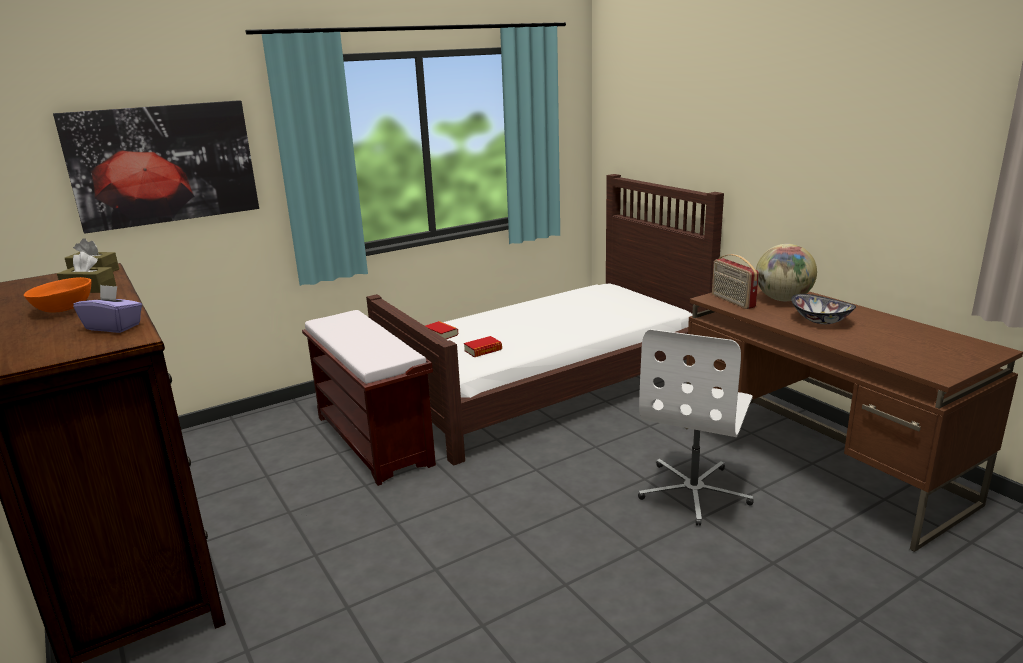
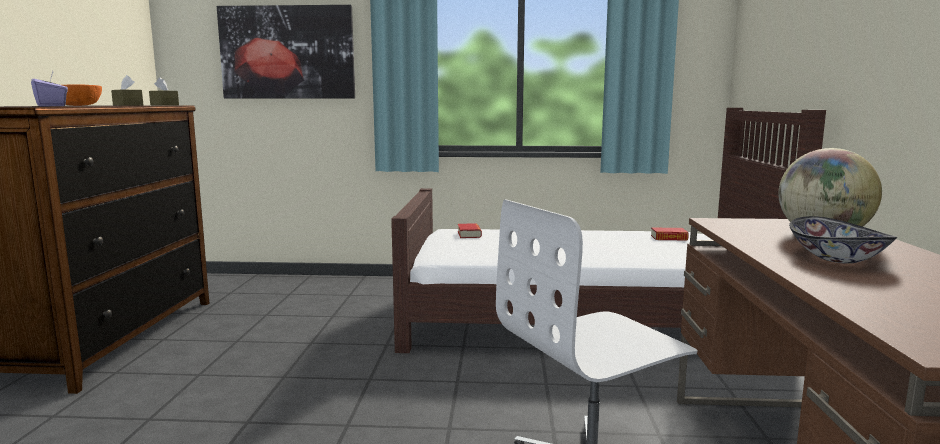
camera: 35 degrees right, 10 degrees down
brown bench [302,310,436,486] -> none
book [464,336,502,357] -> book moved to [651,228,689,241]
radio [712,254,759,309] -> none

